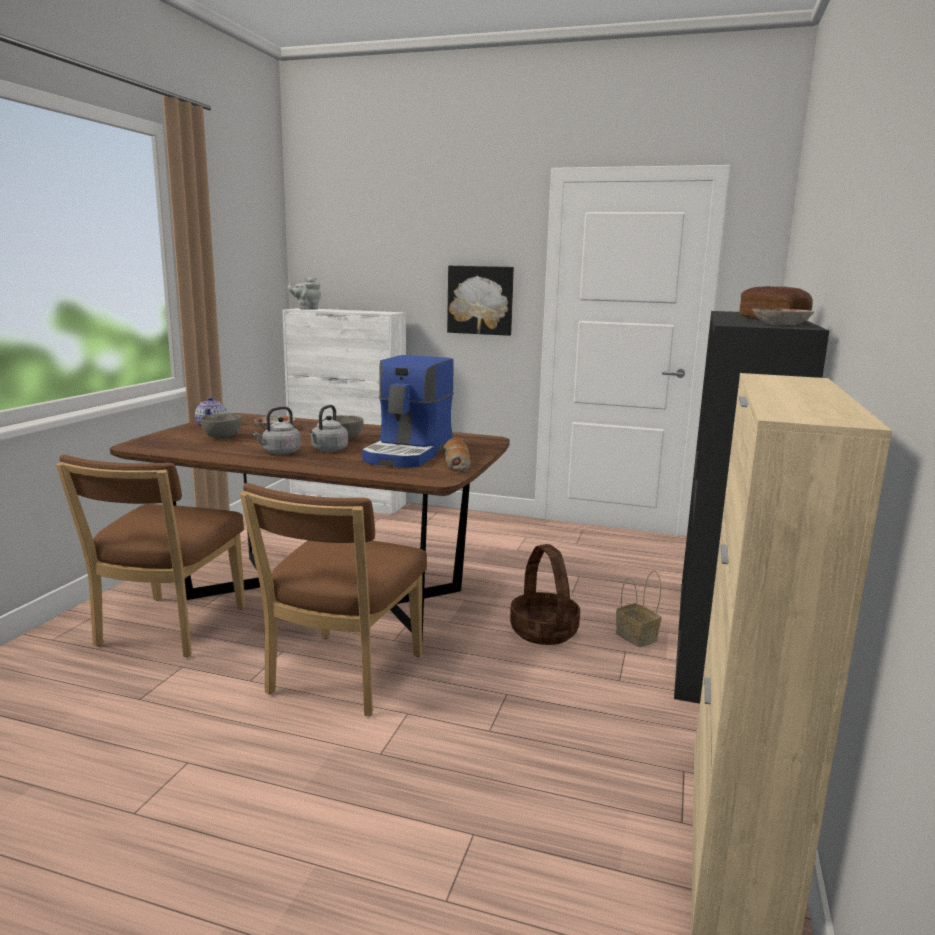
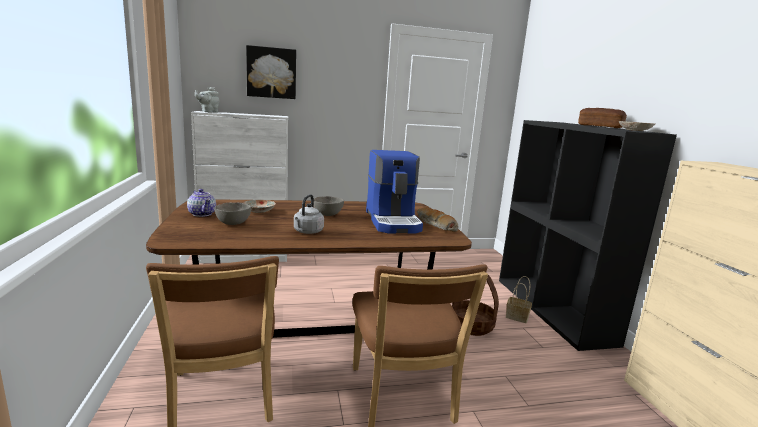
camera: 30 degrees left, 0 degrees up
grey kettle [309,405,348,452] -> none
picture [447,266,514,336] -> picture moved to [246,45,296,99]

